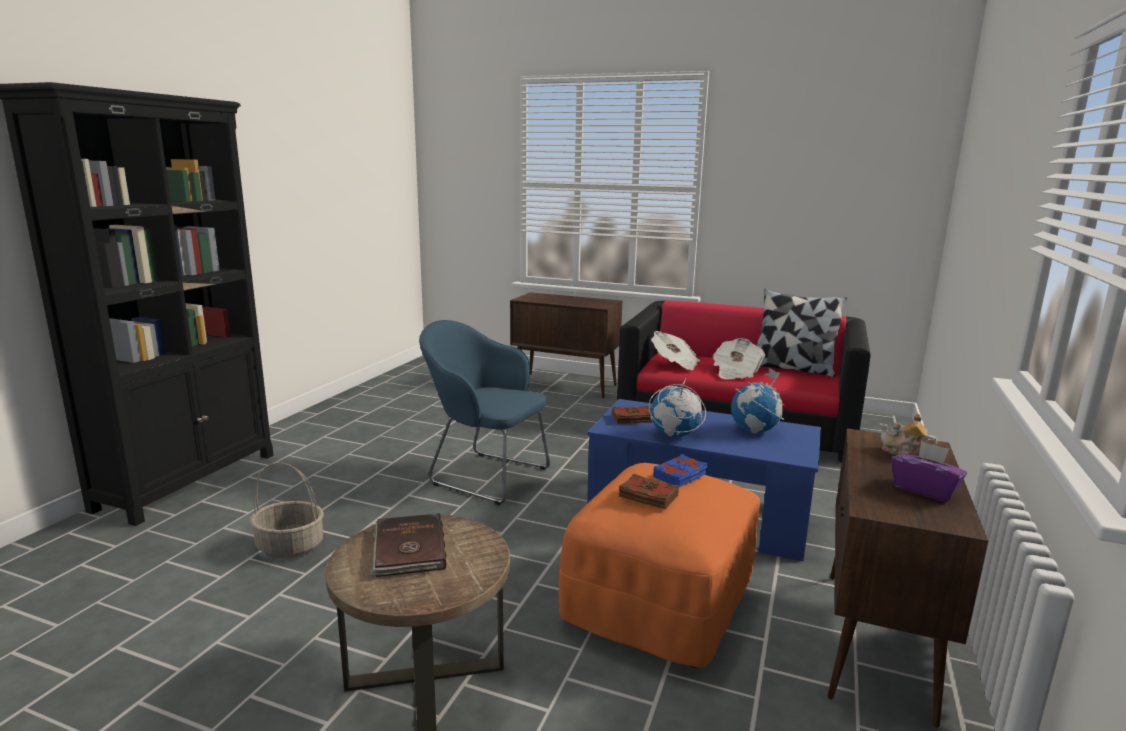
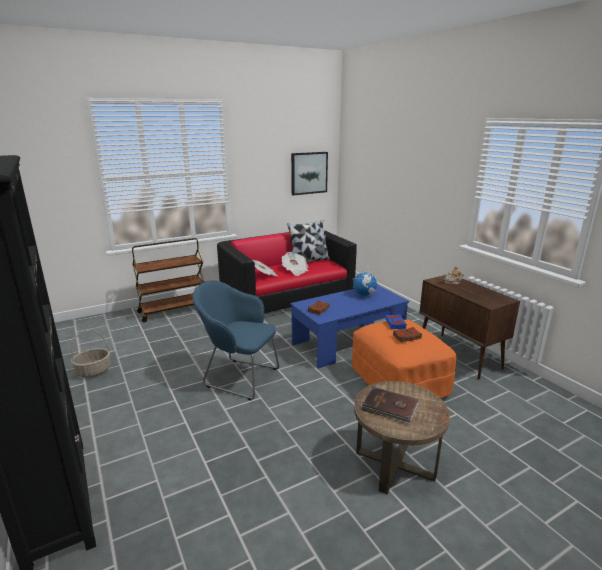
camera: 50 degrees left, 5 degrees up
basket [250,462,324,558] -> basket moved to [71,330,111,378]
blue armchair [419,320,550,505] -> blue armchair turned 45 degrees clockwise [193,280,279,400]
brown cabinet [510,292,622,398] -> brown cart [132,238,205,322]
globe [649,378,706,437] -> none
purple tissue box [892,441,967,502] -> none
none -> picture [291,152,328,195]

